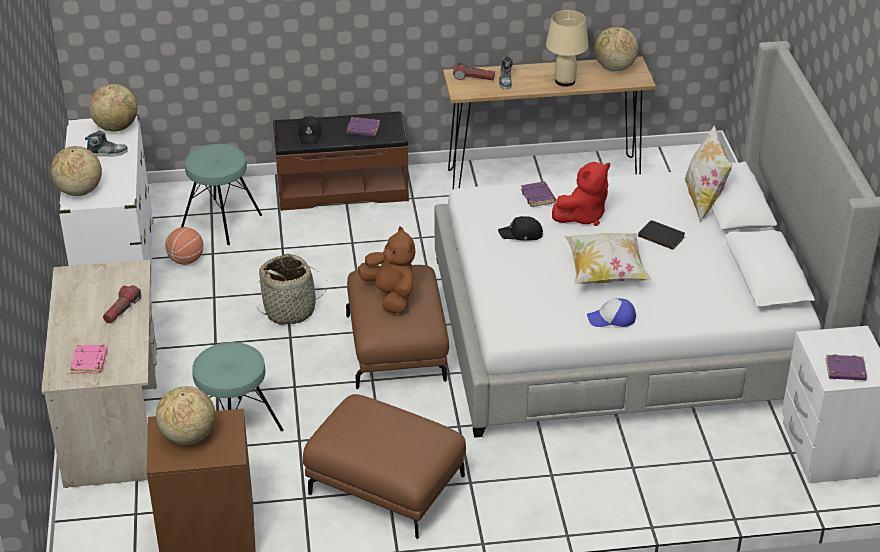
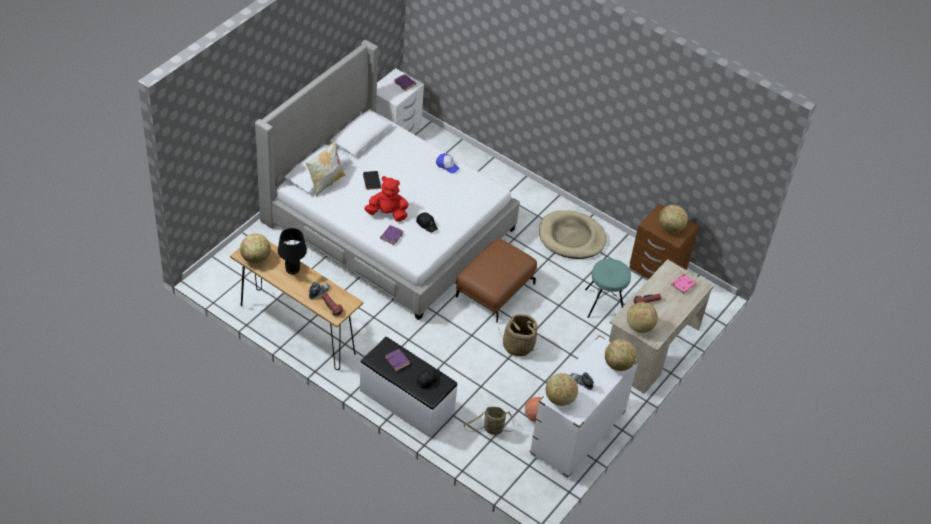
camera: 140 degrees left, 10 degrees up
turquoise stool [181,144,262,245] -> basket [464,407,514,435]
brown bench [273,111,409,211] -> white bench [360,337,458,438]
brown ottoman [303,394,466,539] -> beige dog bed [539,210,606,259]
brown plush toy [358,226,415,313] -> none
beige table lamp [546,10,589,87] -> black table lamp [278,228,307,275]
pillow [564,233,652,284] -> none
none -> globe [627,302,658,333]

